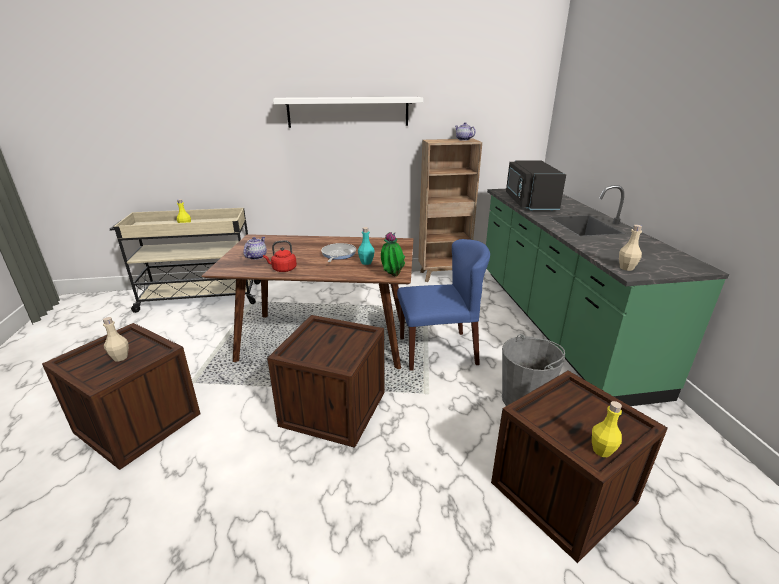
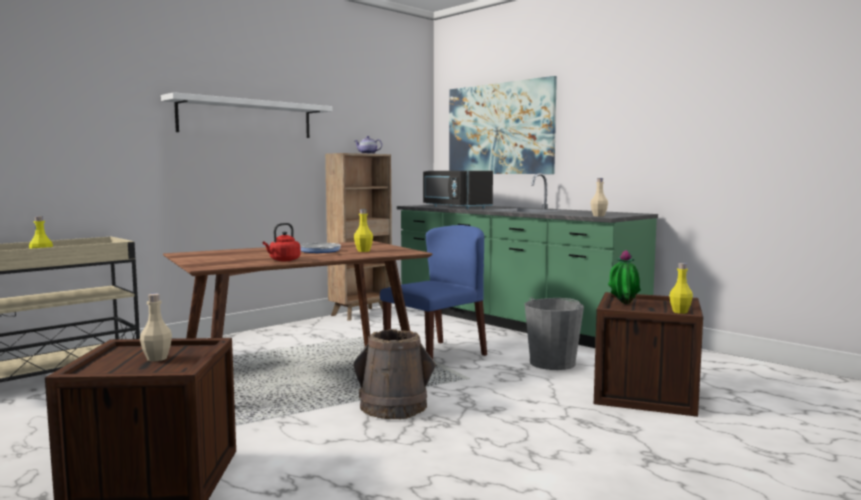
camera: 35 degrees left, 20 degrees down
teapot [243,237,267,260] -> none
crate [267,315,385,448] -> brown bucket [353,329,436,419]
turquoise bottle [358,227,375,265] -> yellow bottle [354,209,373,252]
potted plant [381,232,405,276] -> potted plant moved to [608,250,641,304]
none -> picture [449,76,557,174]

